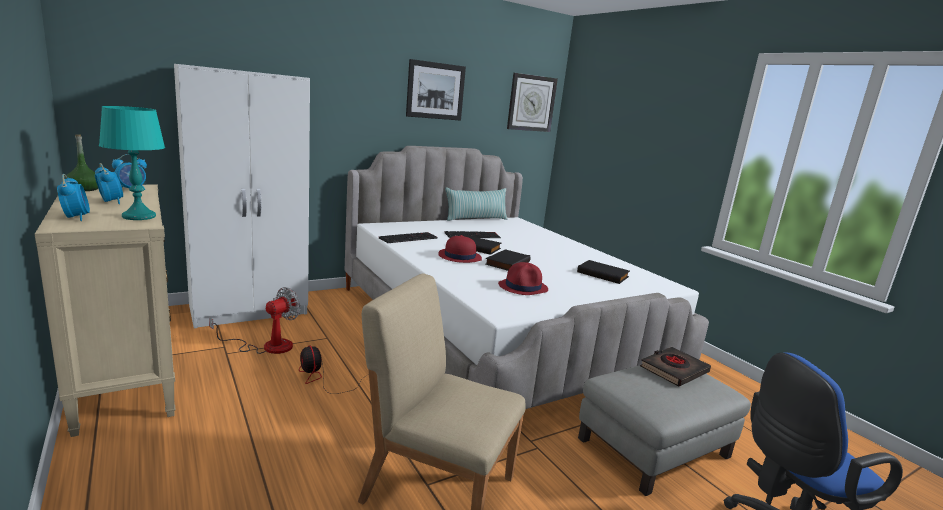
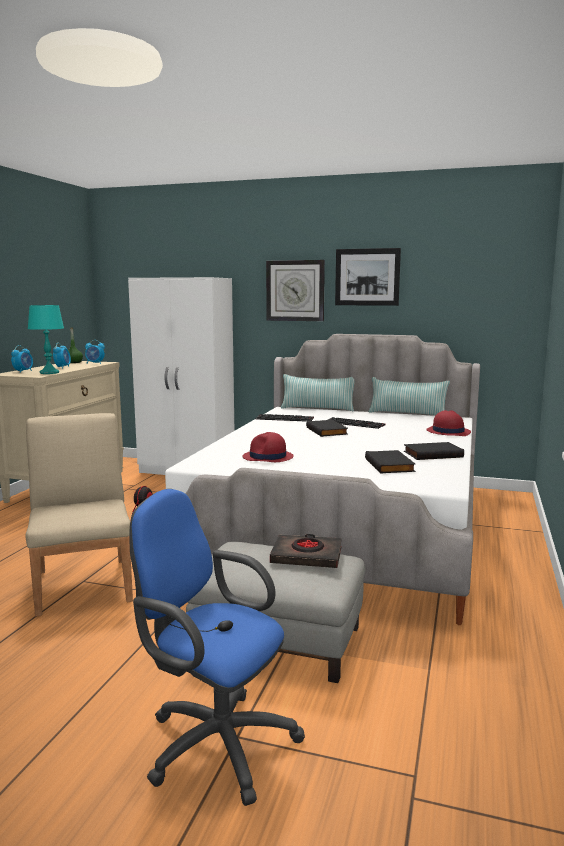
camera: 50 degrees right, 5 degrees down
fan [209,287,300,354] -> none
red hat [438,235,482,263] -> red hat moved to [426,410,471,436]
black book [485,249,531,271] -> black book moved to [404,442,464,460]
wall clock [507,73,558,132] -> wall clock moved to [266,260,325,321]
none -> pillow [281,374,355,411]

